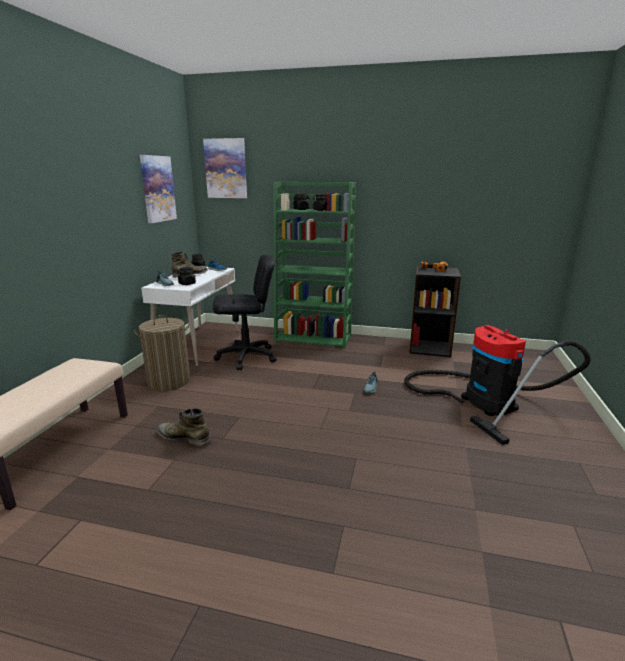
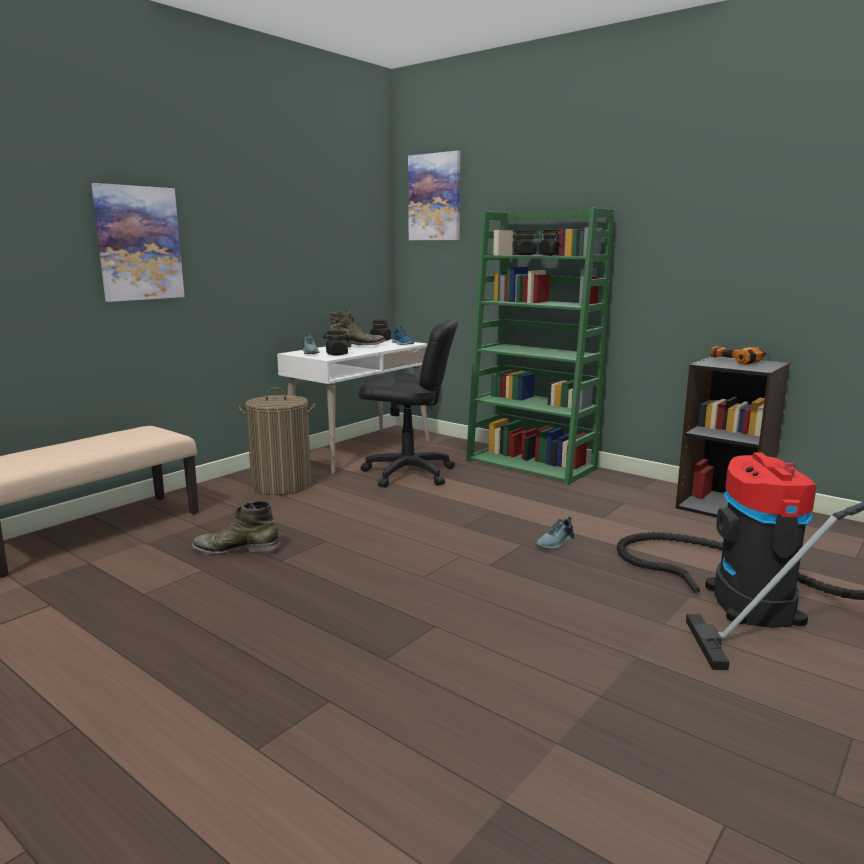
camera: 25 degrees right, 5 degrees down
picture [140,155,177,223] -> picture moved to [91,183,185,302]
green boot [157,408,211,446] -> green boot turned 45 degrees counterclockwise [192,501,281,555]

